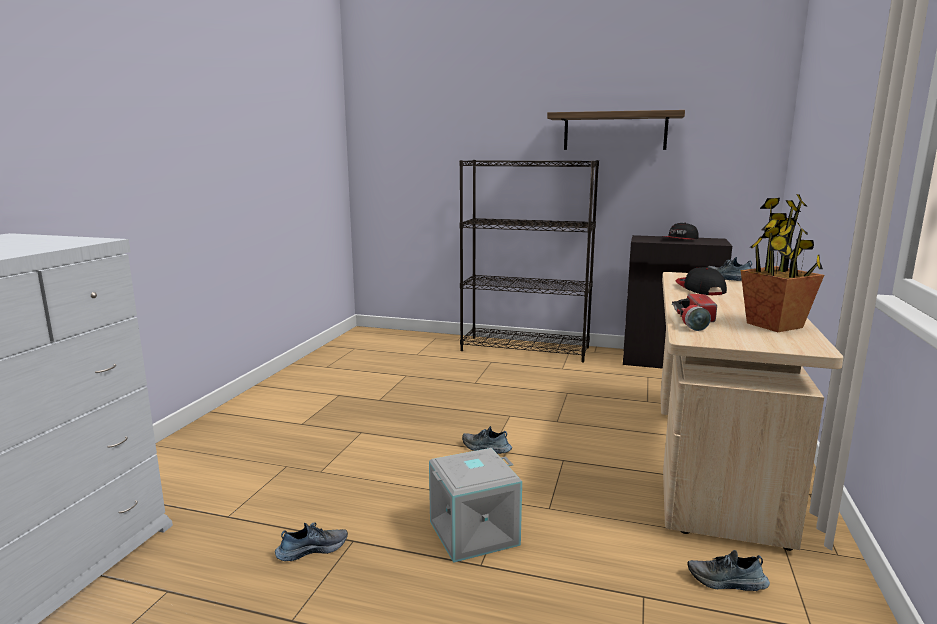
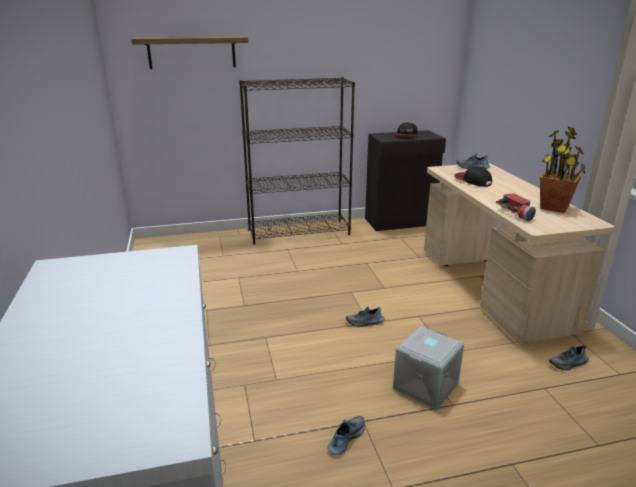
camera: 30 degrees left, 10 degrees up
shelf [547,110,685,150] -> shelf moved to [131,36,248,69]

